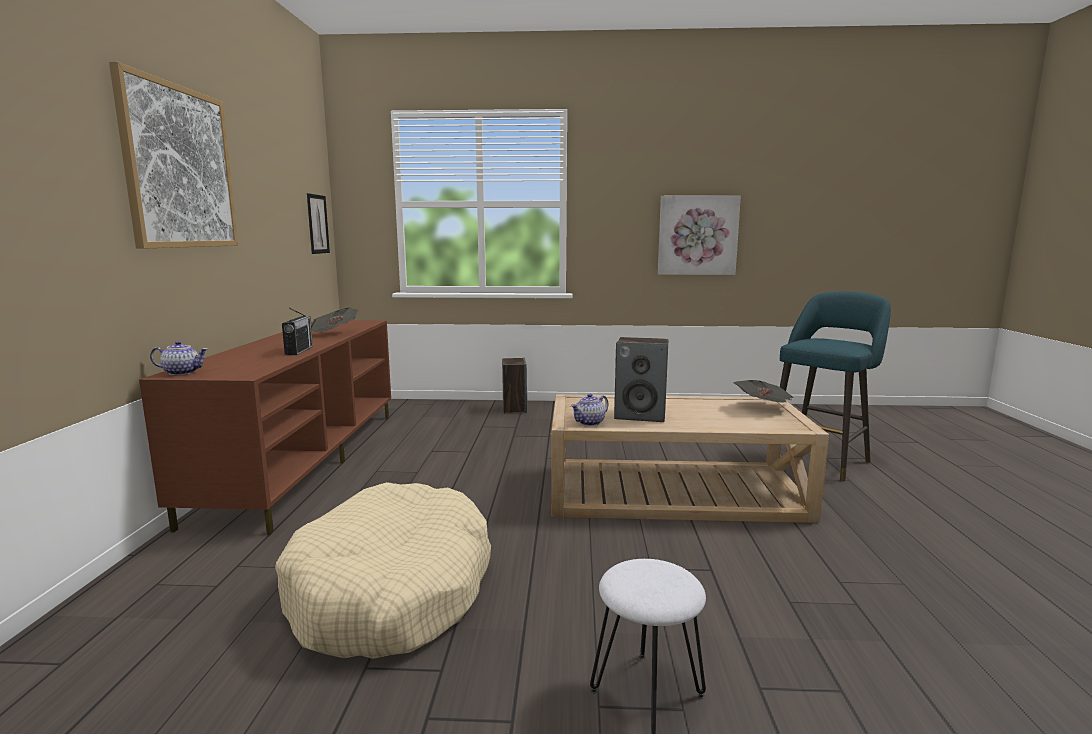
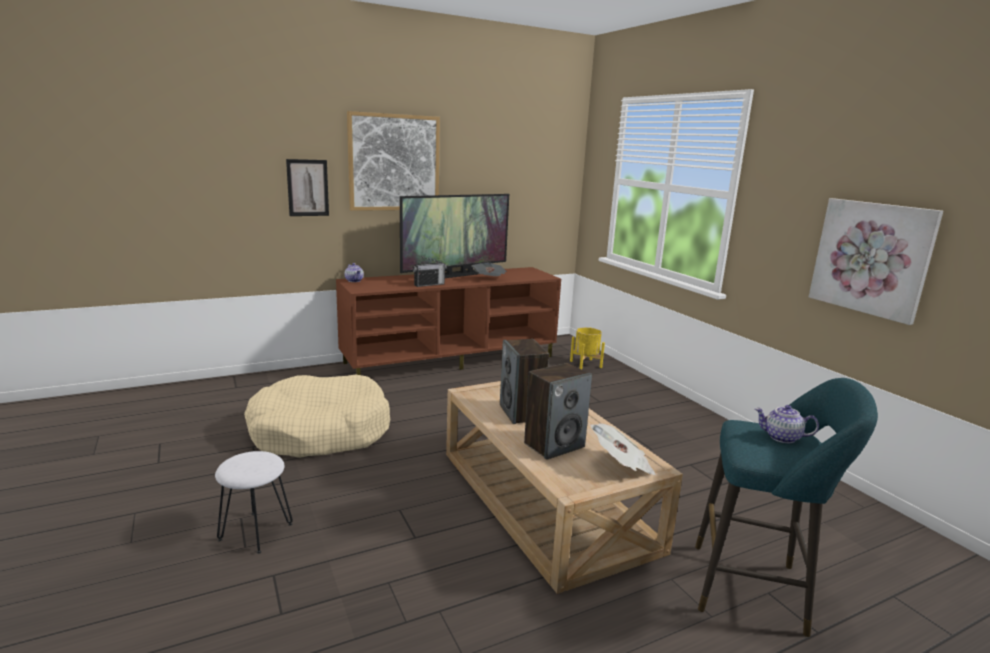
camera: 60 degrees right, 5 degrees up
picture [307,193,330,254] -> picture moved to [286,159,329,216]
speaker [502,358,527,414] -> speaker moved to [524,363,592,460]
teapot [571,394,608,426] -> teapot moved to [755,405,819,443]
none -> television [400,194,509,278]
none -> yellow planter [570,327,605,370]

